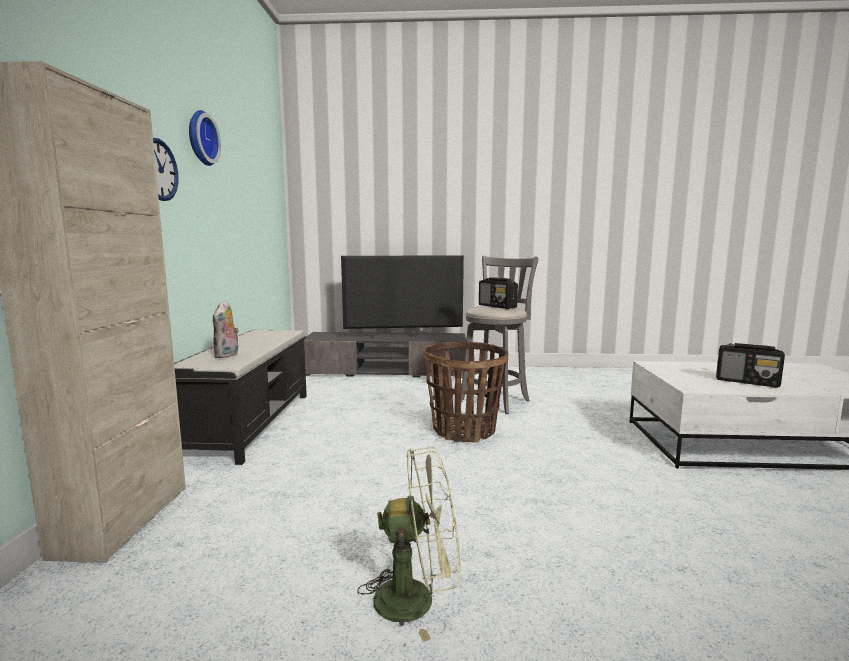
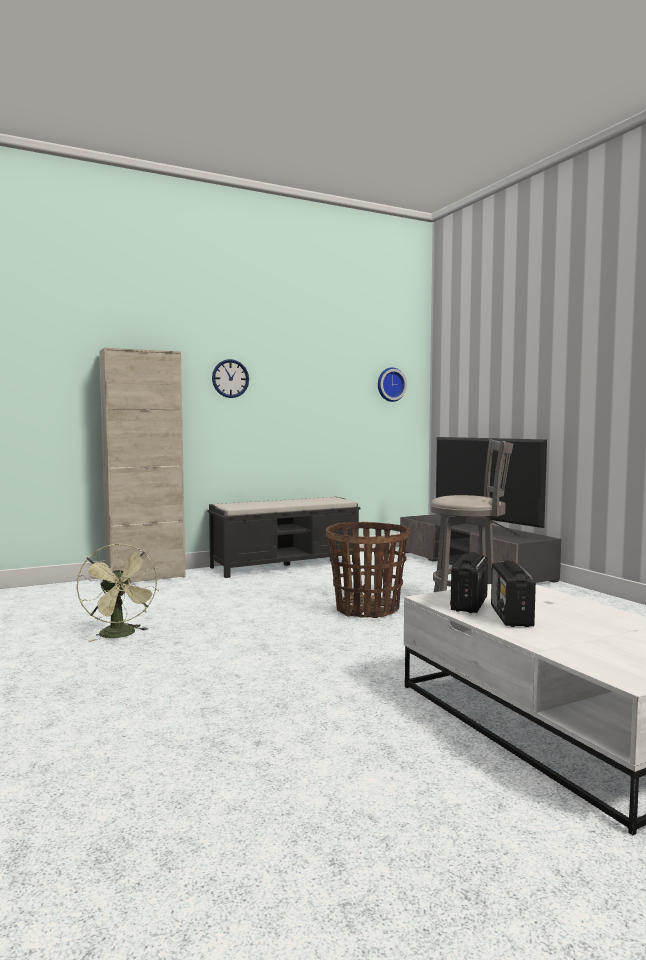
camera: 60 degrees right, 5 degrees down
wall clock [189,110,221,166] -> wall clock moved to [378,367,407,402]
plush toy [213,301,239,358] -> none
radio [479,277,518,309] -> radio moved to [450,552,488,613]

